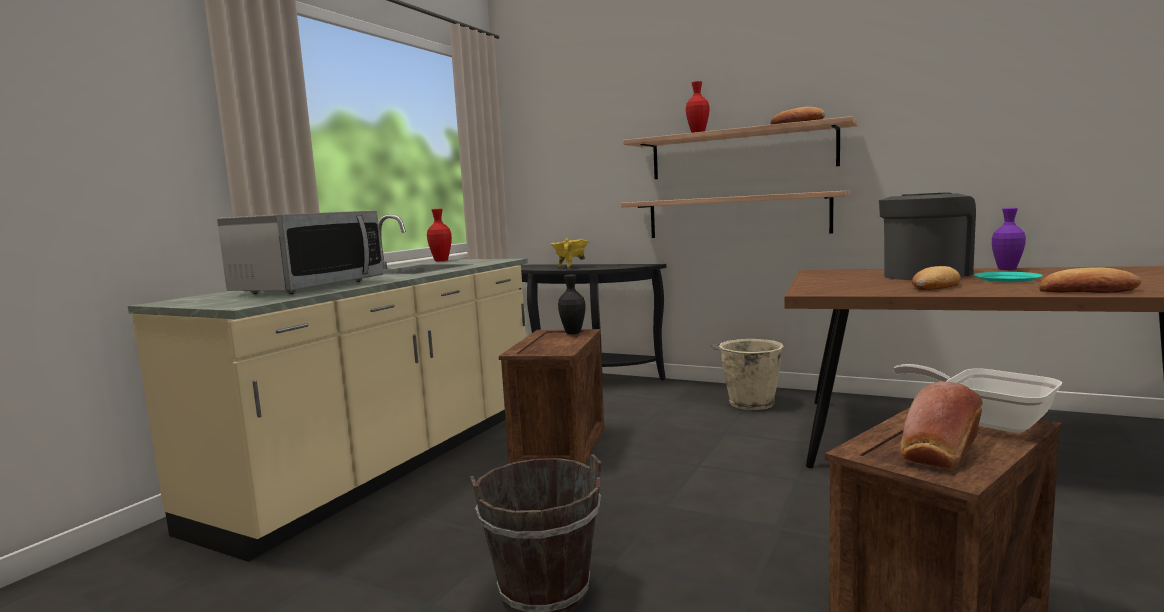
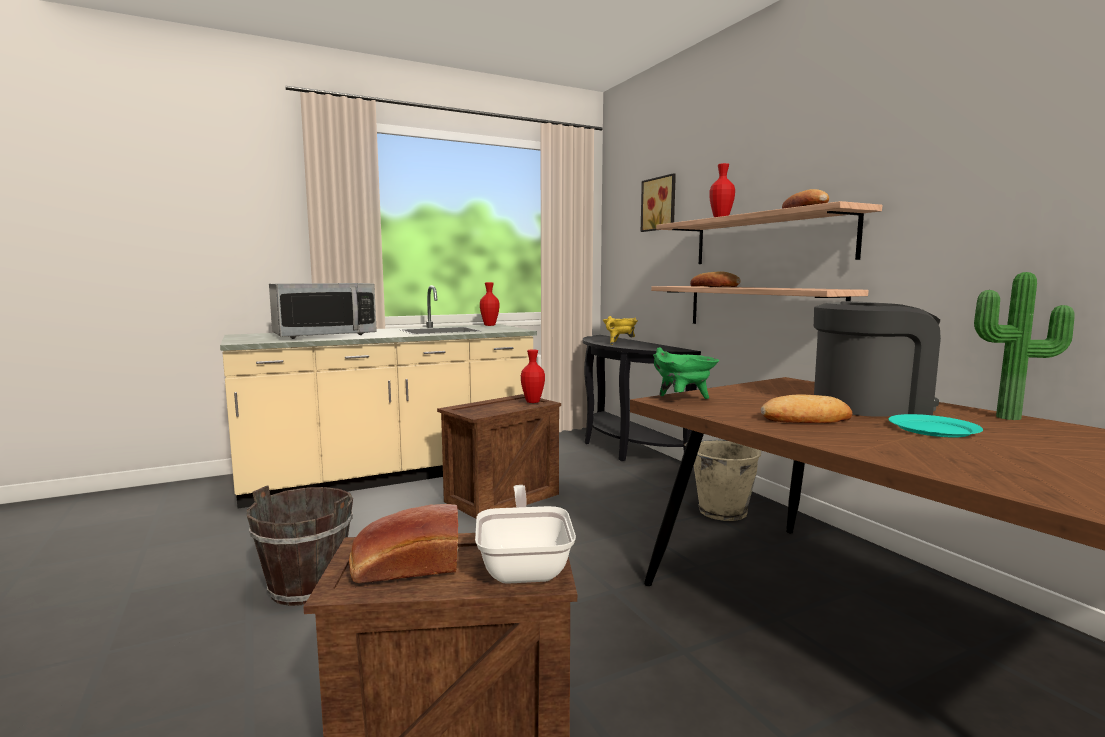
camera: 35 degrees right, 0 degrees up
black vase [558,275,585,334] -> red vase [521,349,545,403]
purple vase [992,208,1026,270] -> potted plant [974,272,1075,420]
bread [1039,267,1141,293] -> bread moved to [690,271,740,287]
none -> picture [641,173,676,232]
none -> green cooking pot [653,347,719,399]

